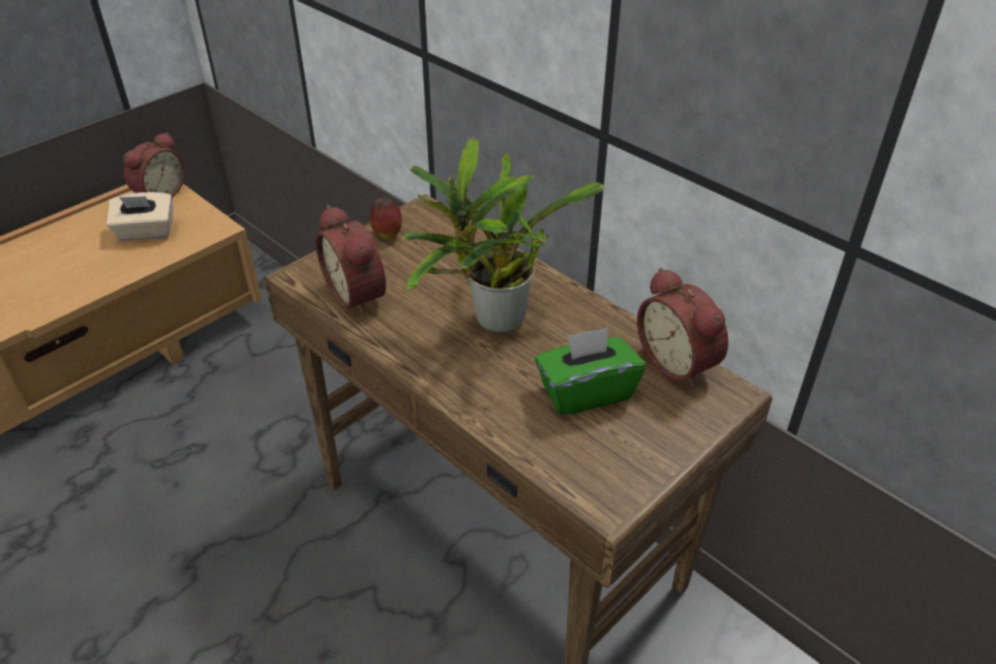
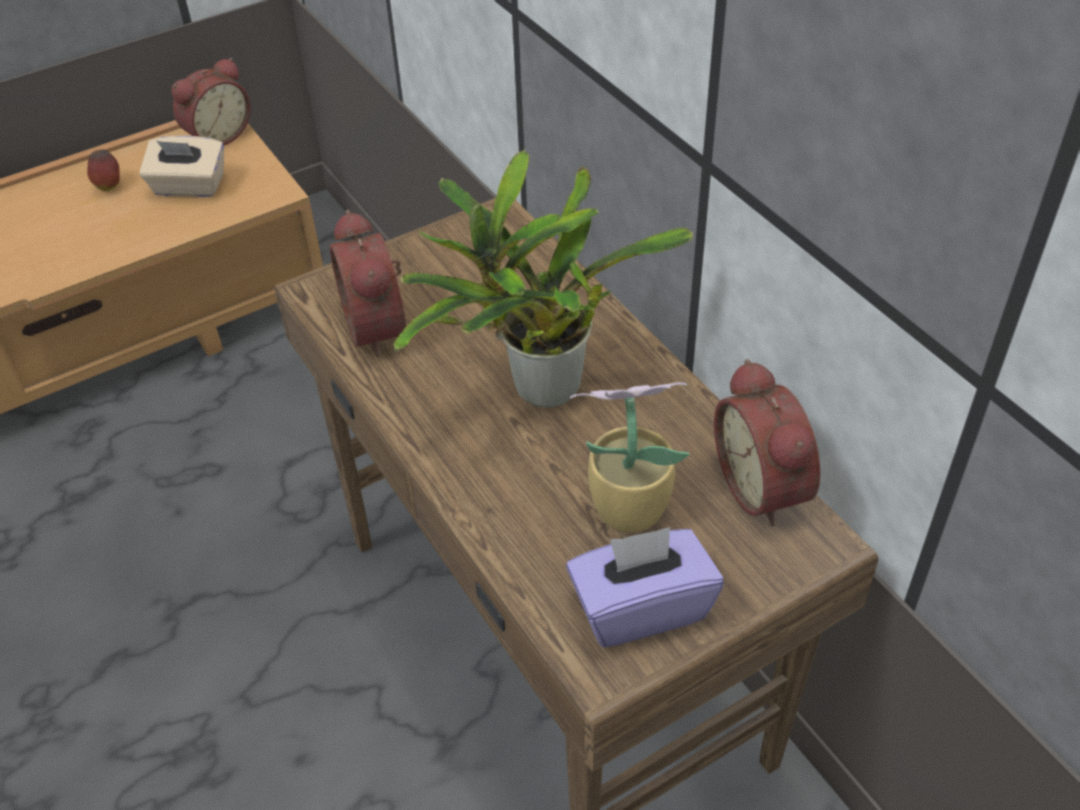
camera: 15 degrees right, 5 degrees up
apple [370,197,402,240] -> apple moved to [87,149,120,191]
green tissue box [535,327,645,415] -> potted plant [570,382,690,533]
none -> purple tissue box [566,527,724,648]

